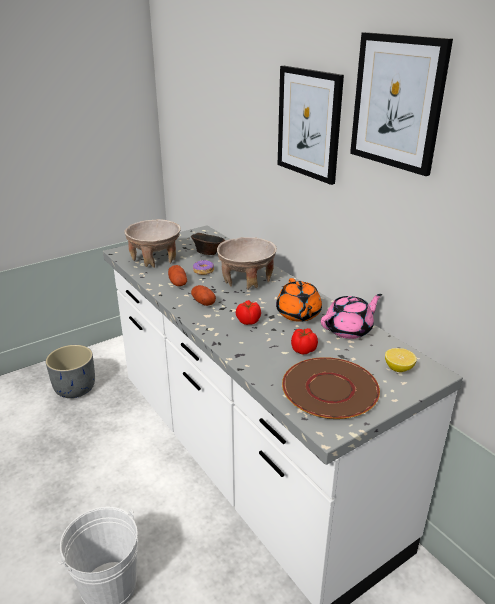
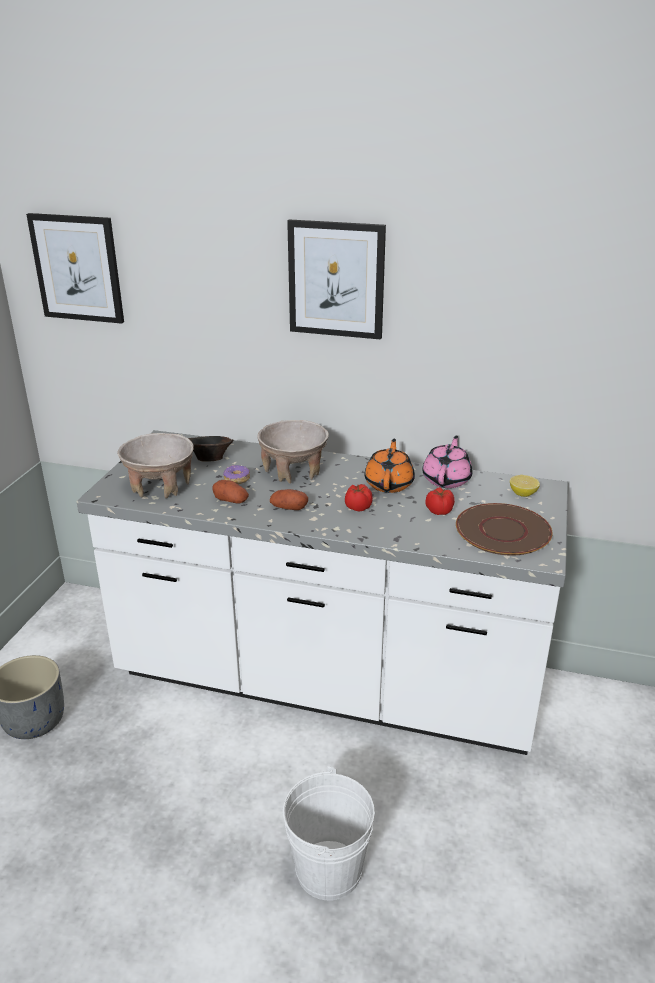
camera: 40 degrees left, 0 degrees up
orange teapot [276,278,322,322] -> orange teapot turned 120 degrees counterclockwise [365,439,415,493]
picture [350,32,453,176] -> picture moved to [26,213,124,324]

